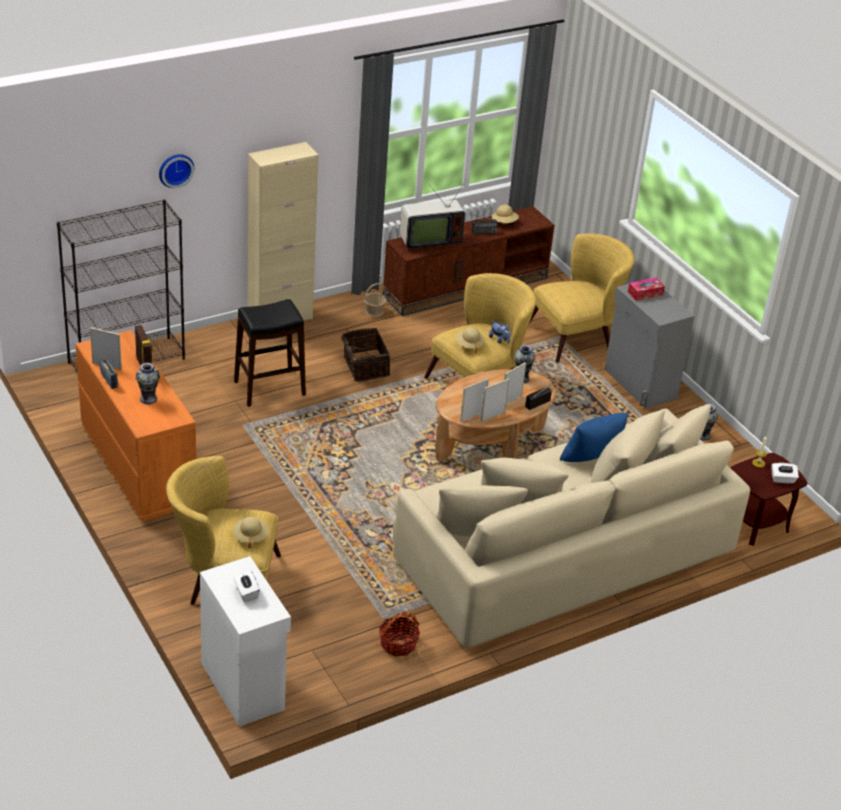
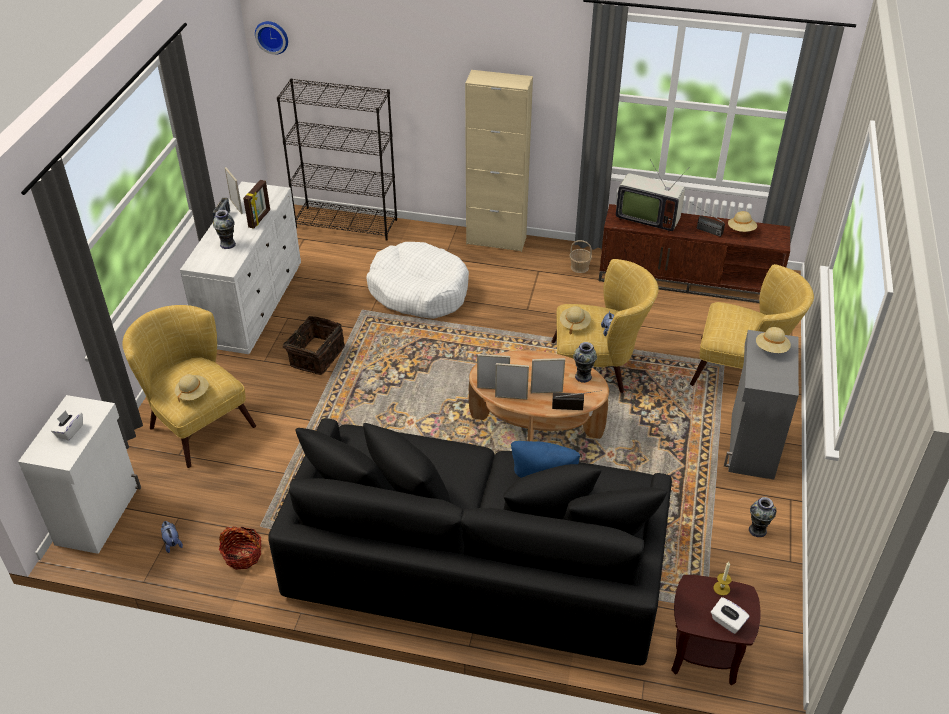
camera: 45 degrees right, 5 degrees up
orange dresser [75,330,196,522] -> white dresser [180,182,301,354]
wall clock [159,154,194,188] -> wall clock moved to [255,21,288,55]
black stool [234,299,306,407] -> white dog bed [367,242,469,319]
basket [341,328,390,382] -> basket moved to [283,316,345,375]
beige sofa [393,404,750,648] -> black sofa [268,418,672,665]
tissue box [628,278,665,301] -> beige hat [756,327,791,353]
none -> plush toy [161,521,183,553]

